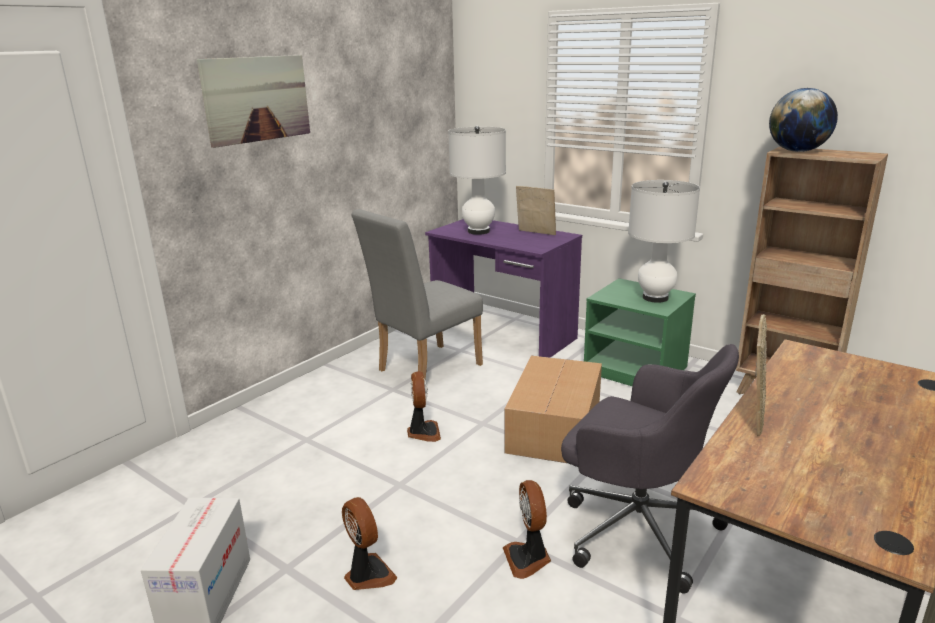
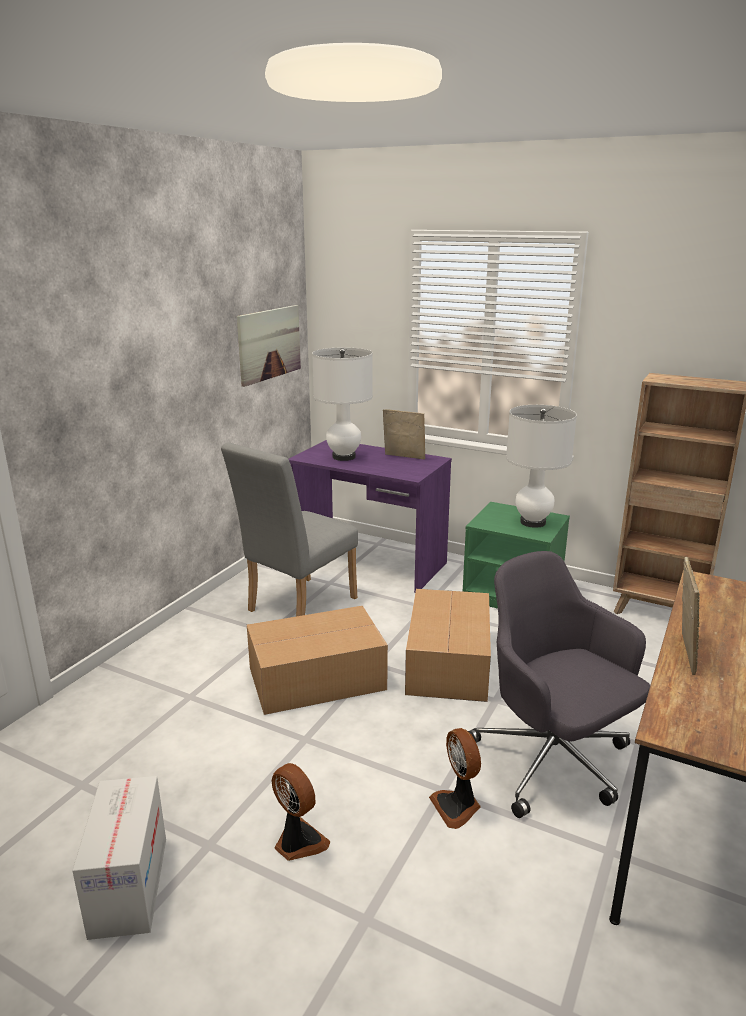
camera: 10 degrees left, 0 degrees up
picture [197,55,310,148] -> picture moved to [237,305,301,387]
fan [407,371,441,442] -> cardboard box [247,606,388,715]
grey office chair [561,344,739,593] -> grey office chair turned 150 degrees counterclockwise [468,551,650,818]
globe [769,88,838,152] -> none

